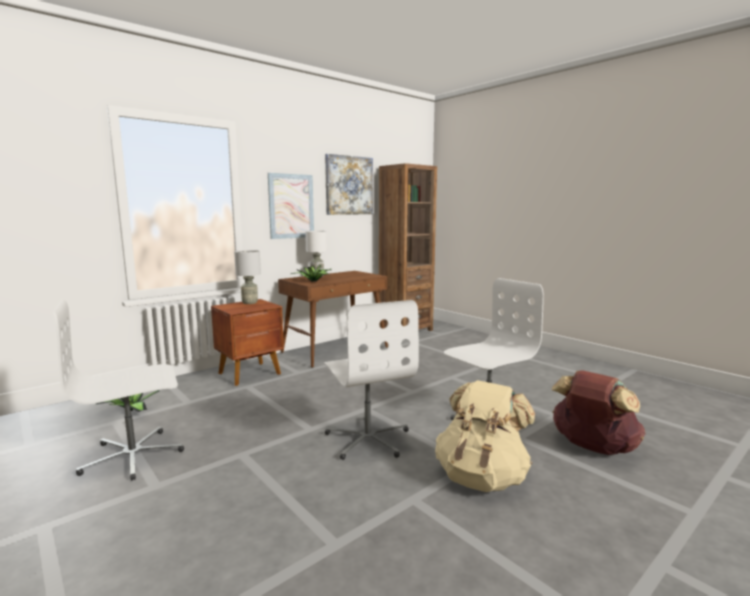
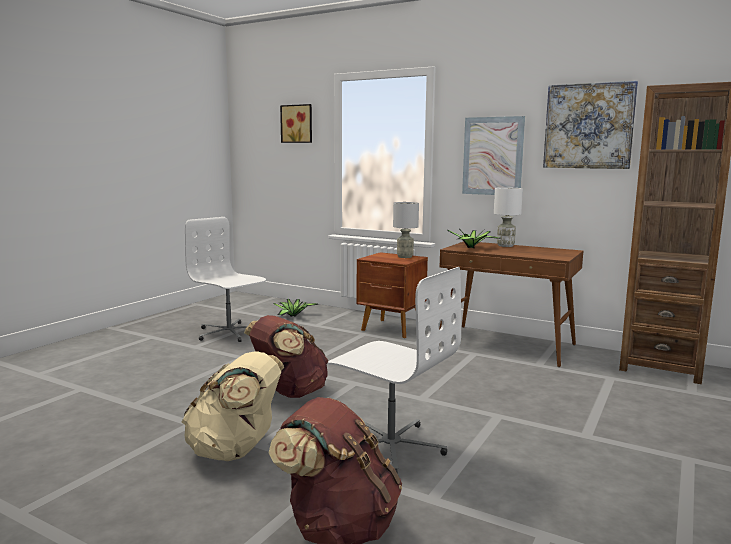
camera: 70 degrees right, 0 degrees up
white office chair [324,300,419,460] -> brown backpack [244,315,328,398]
none -> picture [280,104,312,143]

